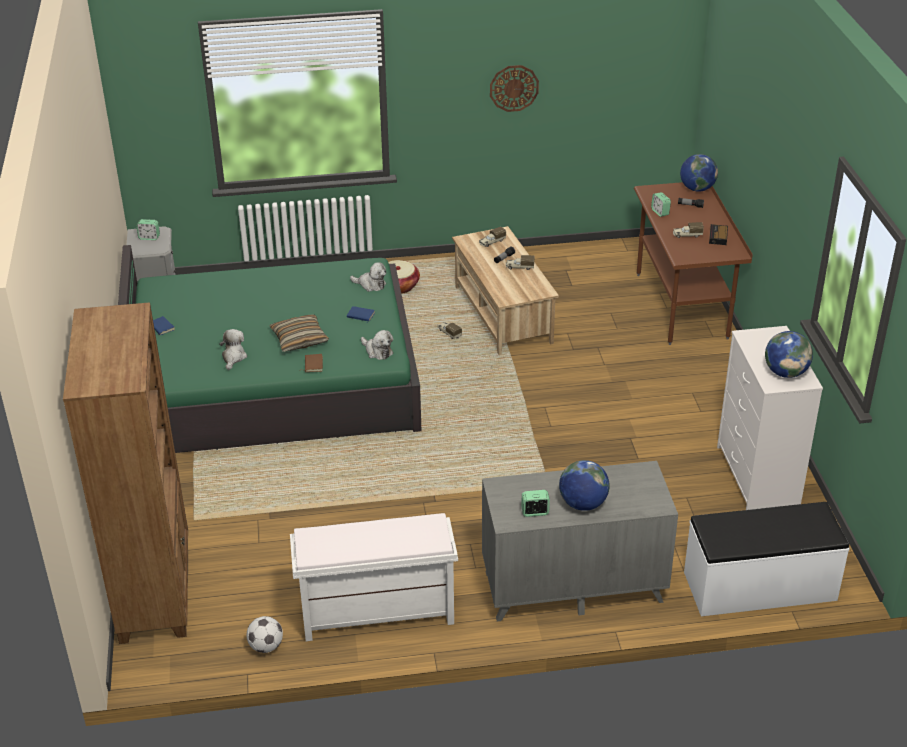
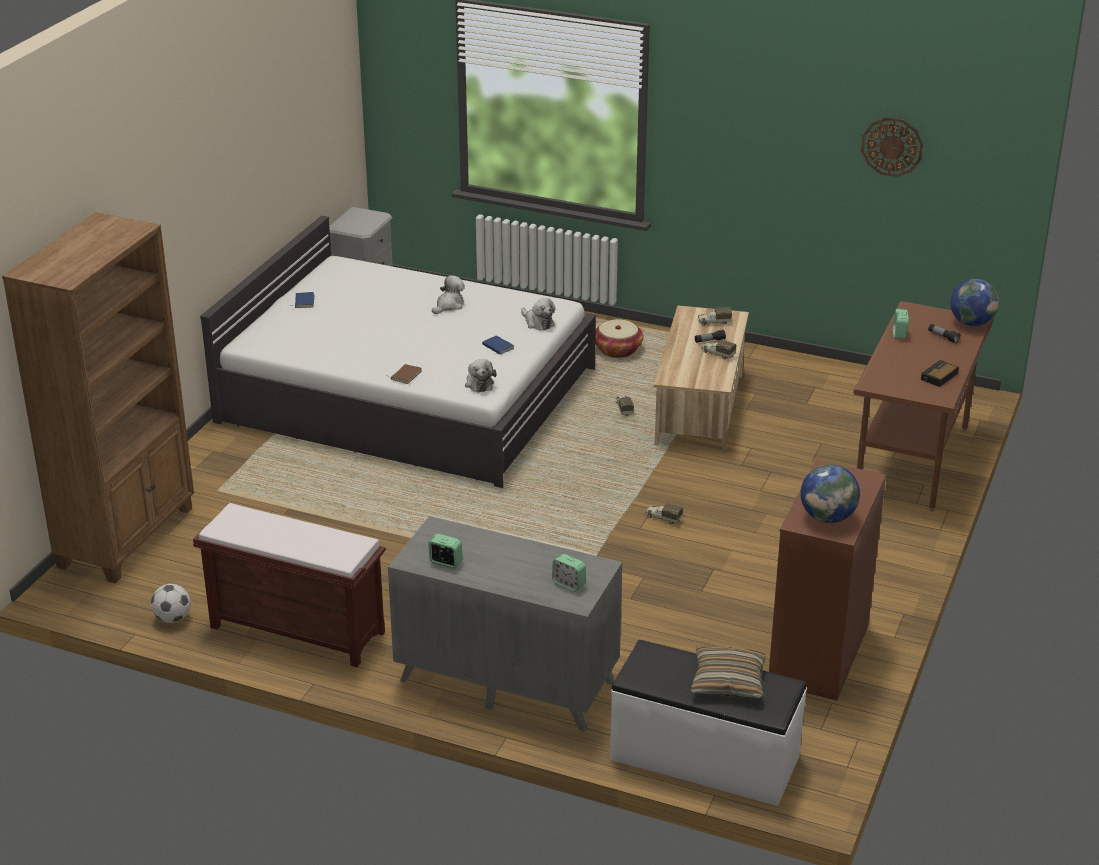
camera: 30 degrees right, 5 degrees down
green bed [118,245,421,453] -> white bed [200,215,596,488]
alarm clock [136,219,160,240] -> alarm clock moved to [552,554,586,591]
plush toy [219,329,247,370] -> plush toy moved to [432,275,465,314]
pillow [269,314,329,352] -> pillow moved to [690,646,766,698]
white bench [290,513,458,641] -> brown bench [193,503,386,667]
wall clock [490,65,539,112] -> wall clock moved to [861,117,923,177]
globe [559,460,610,511] -> none
toy truck [673,222,704,238] -> toy truck moved to [645,503,683,524]
white dresser [717,326,823,510] -> brown dresser [769,460,886,701]

